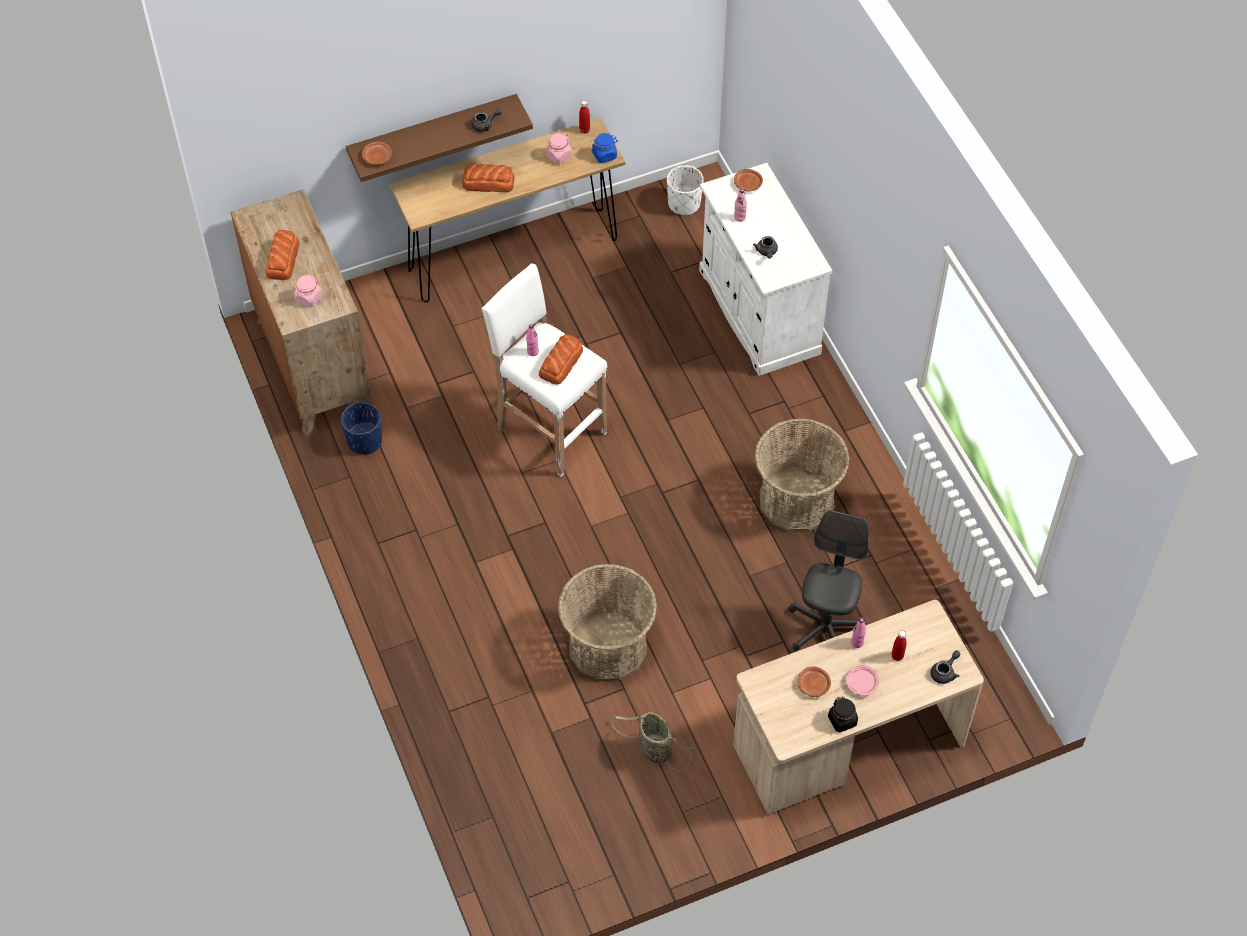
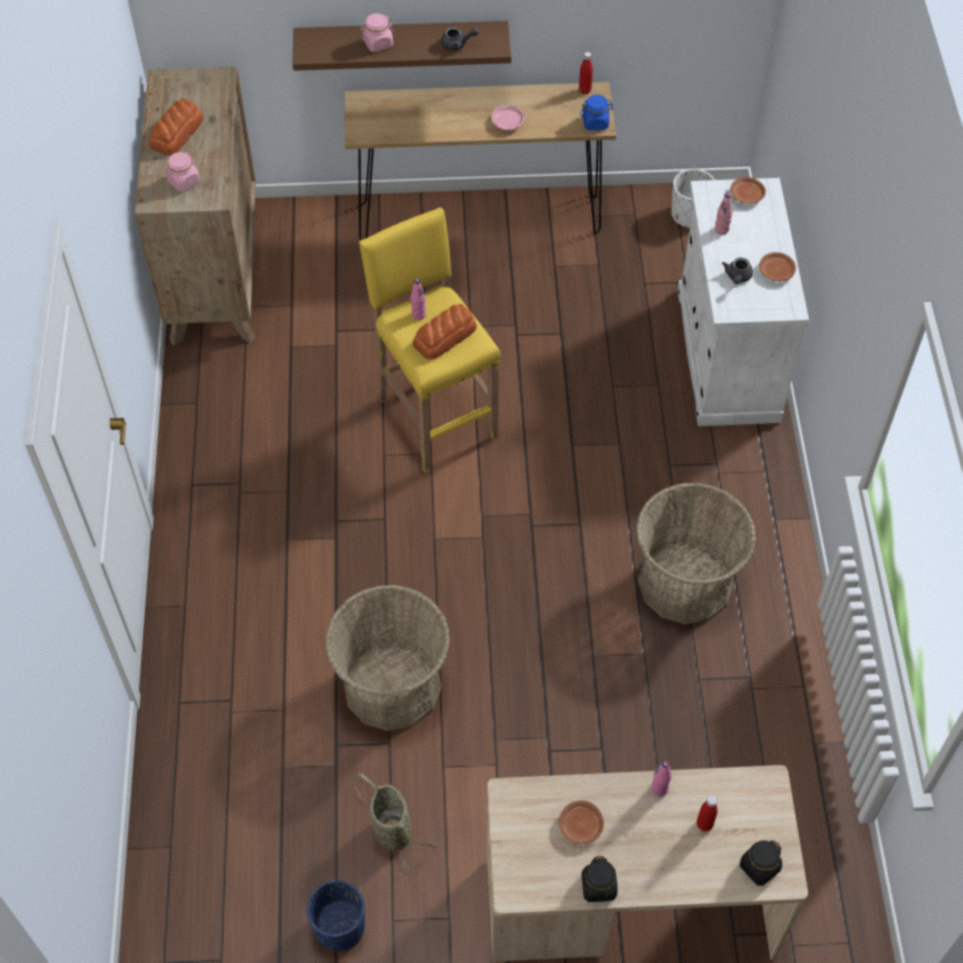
camera: 20 degrees right, 0 degrees up
blue planter [341,402,382,455] -> blue planter moved to [307,880,365,951]
brown plate [362,142,392,165] -> brown plate moved to [759,252,796,281]
bread [462,164,514,192] -> none
white stool [481,263,607,477] -> yellow stool [359,207,500,473]
pink jar [546,133,571,164] -> pink jar moved to [360,13,394,52]
grey office chair [788,510,869,651] -> none
pink plate [846,665,879,696] -> pink plate moved to [491,105,525,130]
grey teapot [930,650,960,684] -> black jar [740,840,782,886]

